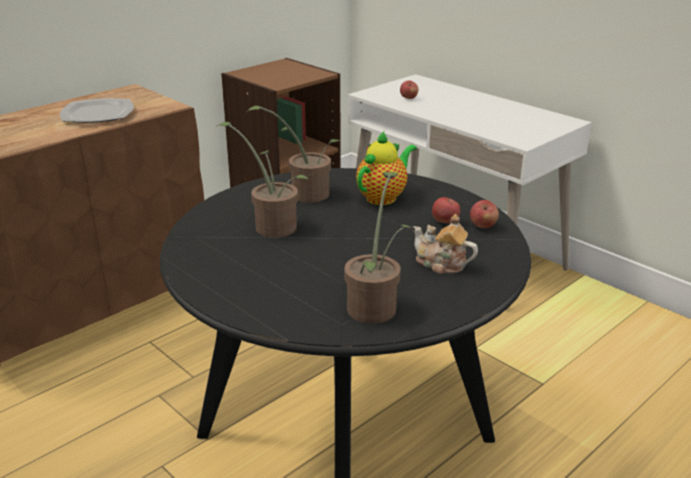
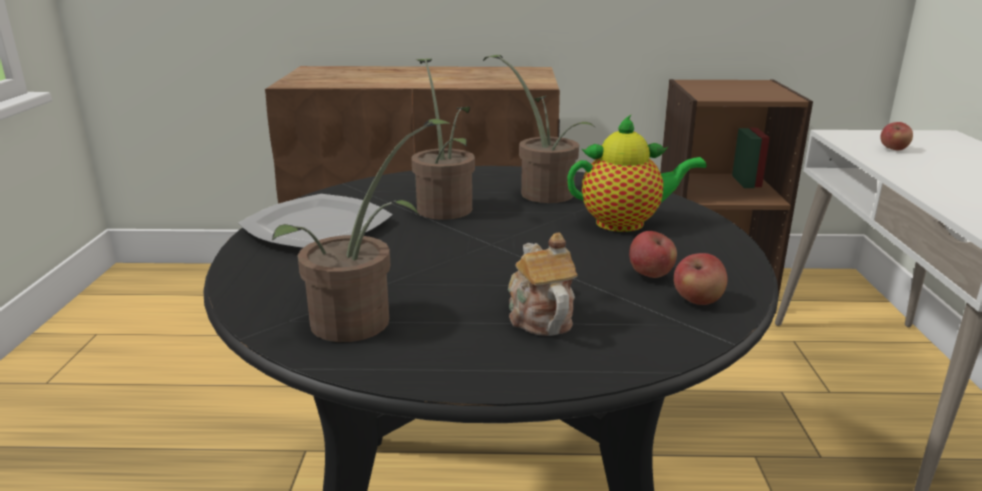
camera: 45 degrees right, 5 degrees down
plate [60,98,134,123] -> plate moved to [238,194,393,248]

